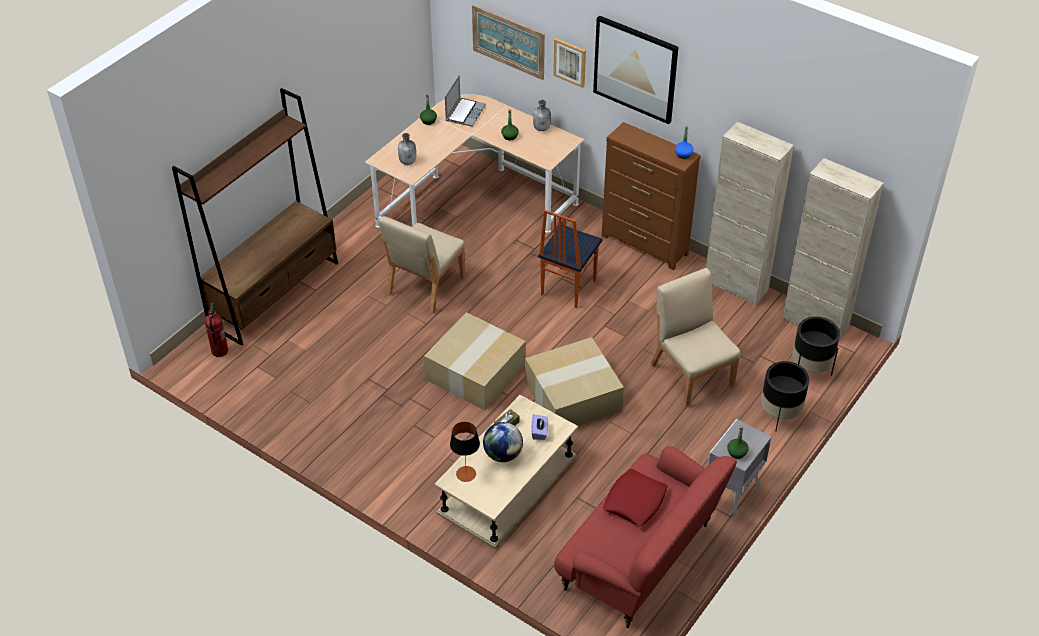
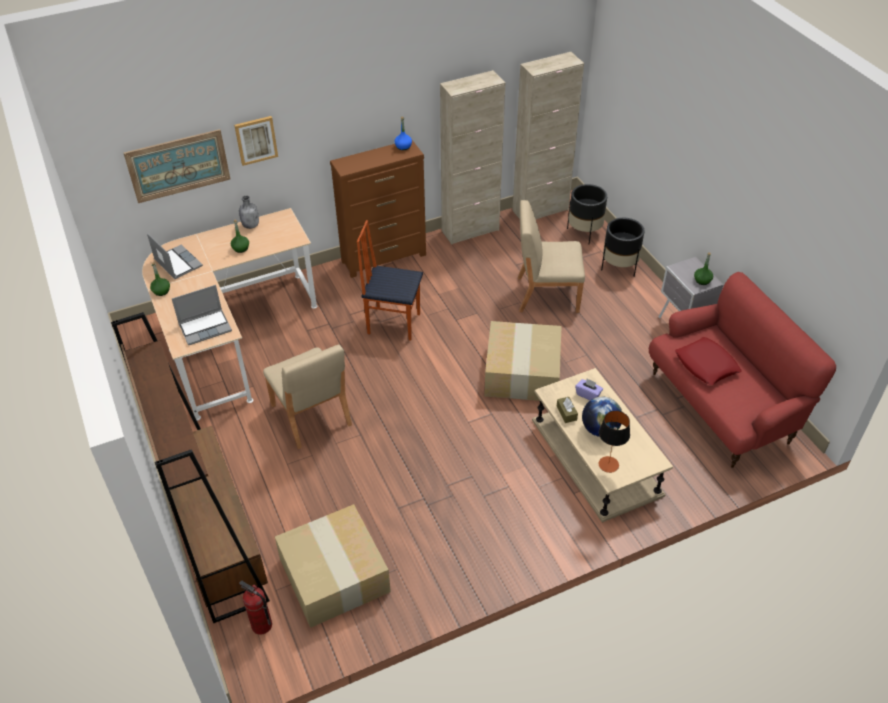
camera: 60 degrees left, 0 degrees up
grey bottle [398,133,416,165] -> laptop [172,285,232,345]
cardboard box [424,312,526,410] -> cardboard box moved to [275,504,391,628]
chair [538,210,603,308] -> chair turned 135 degrees clockwise [357,220,423,341]
picture [593,15,678,124] -> none

